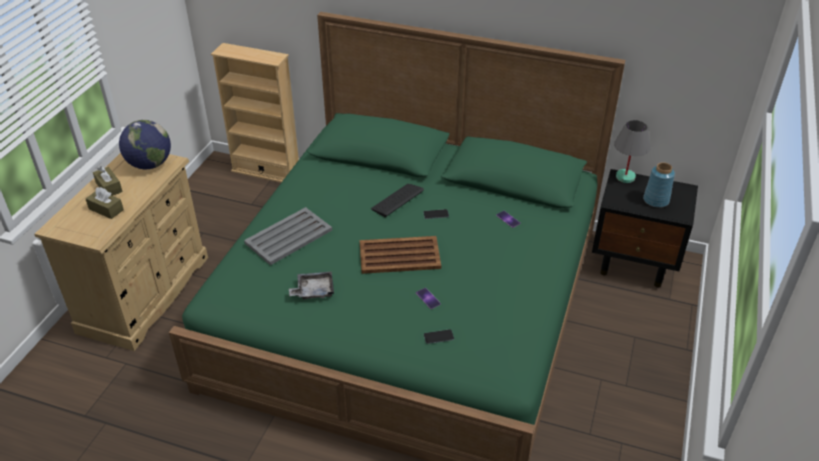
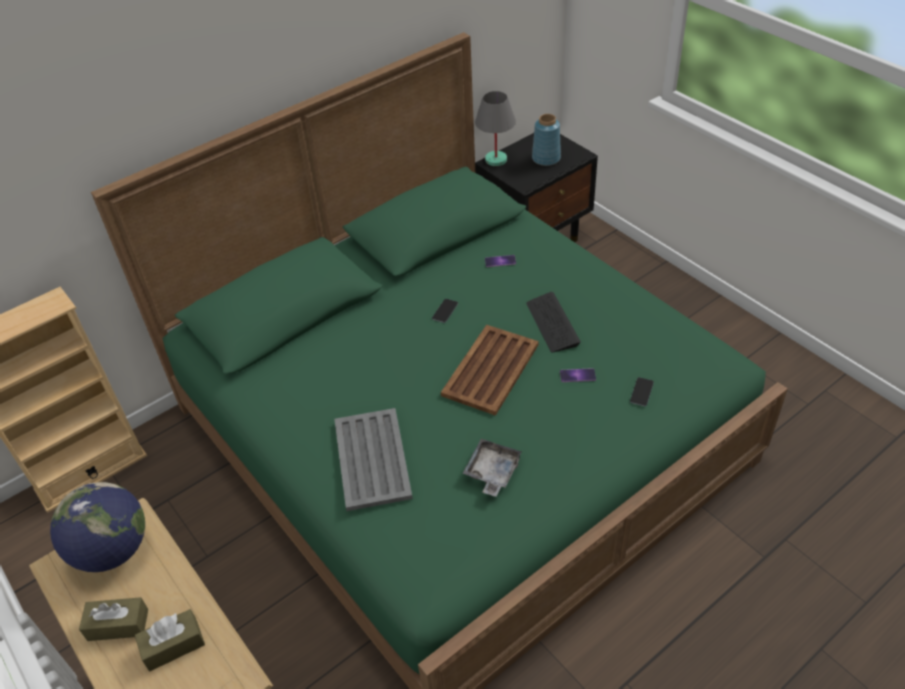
camera: 55 degrees left, 5 degrees up
keyboard [371,184,424,217] -> keyboard moved to [526,292,581,353]

